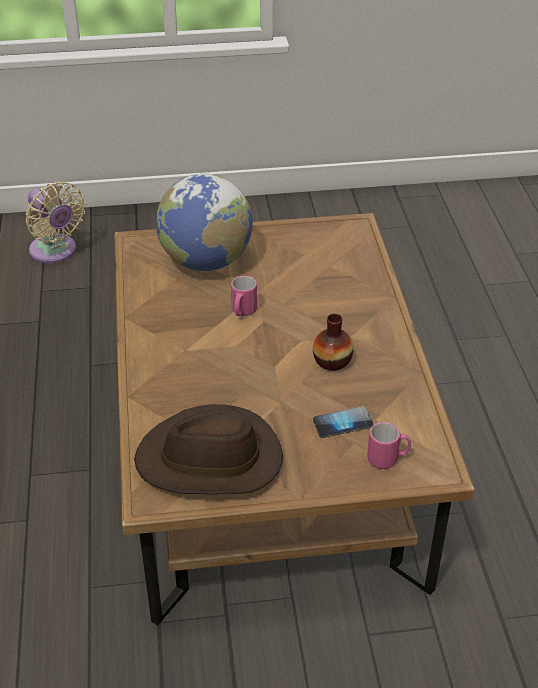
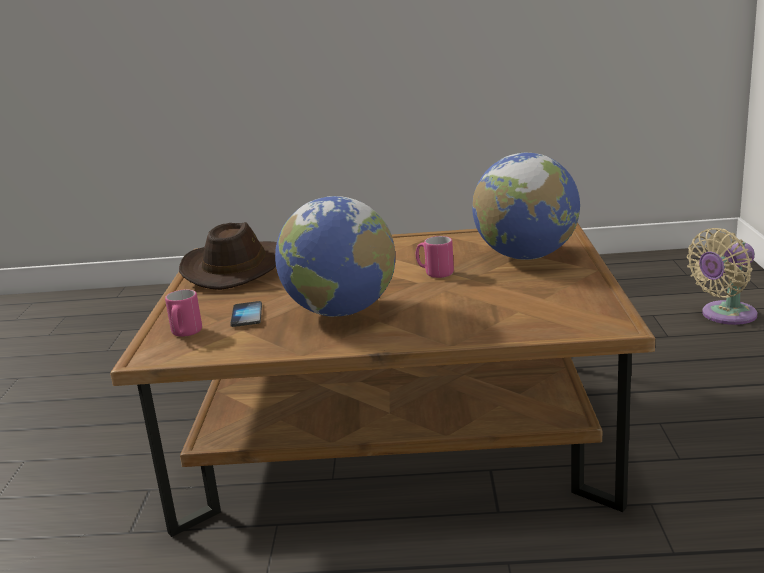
camera: 100 degrees right, 20 degrees down
vase [313,314,354,371] -> globe [275,196,395,317]

